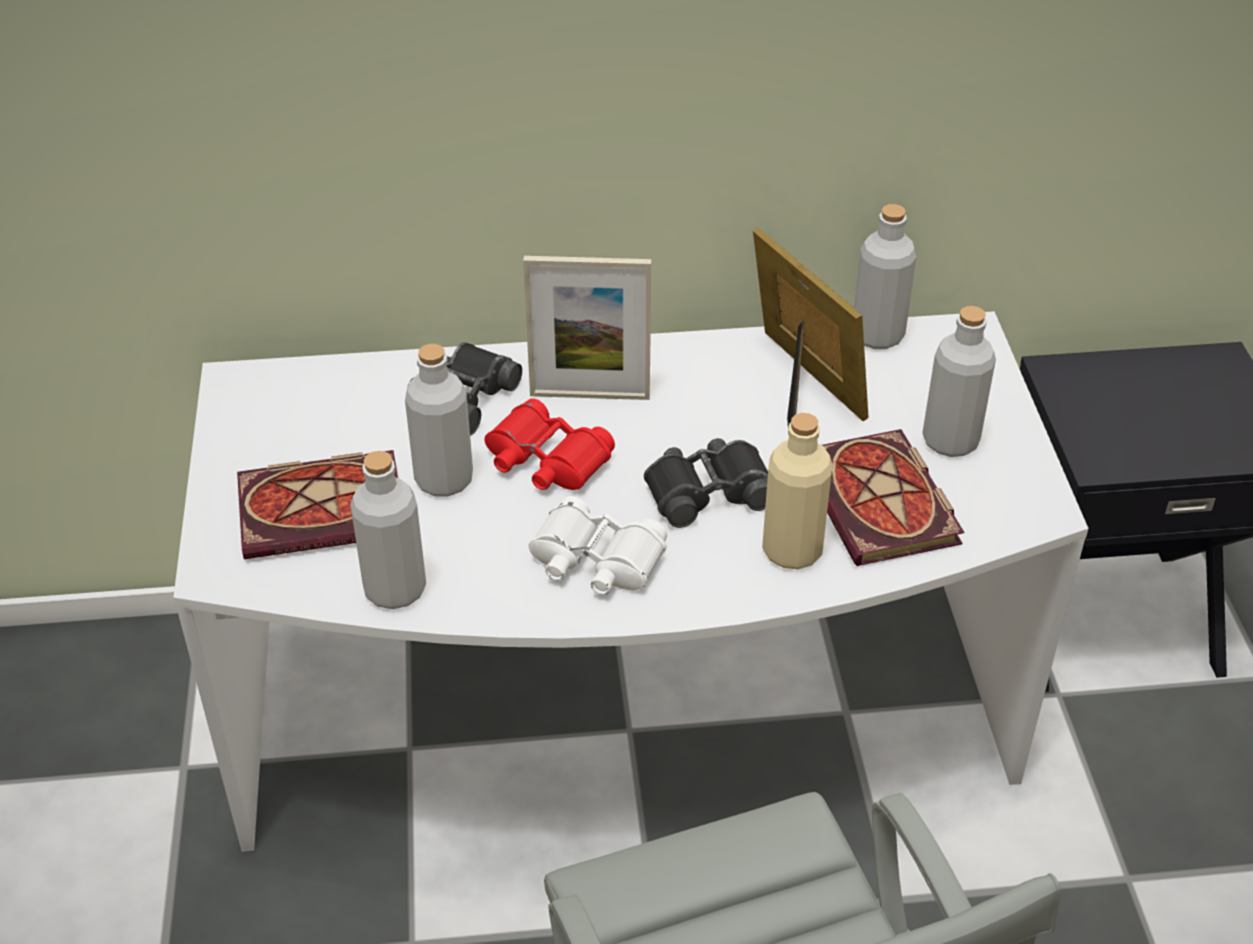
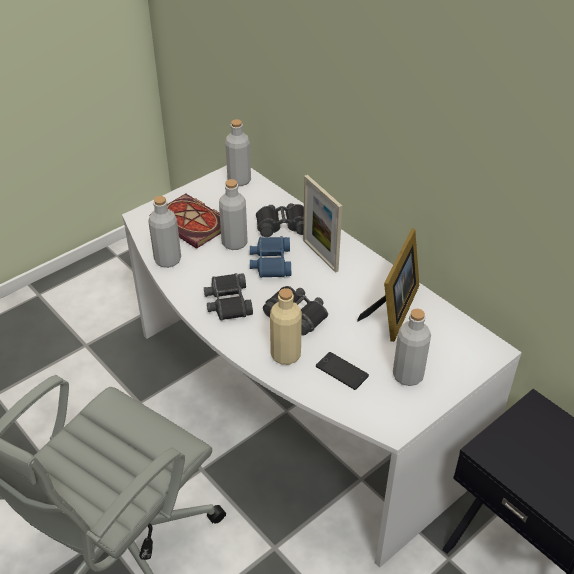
camera: 55 degrees right, 0 degrees up
red binoculars [485,398,615,490] -> blue binoculars [250,236,291,278]
white binoculars [529,496,667,595] -> black binoculars [204,273,253,320]
book [822,429,964,566] -> phone [316,352,369,390]
grey bottle [854,204,916,349] -> grey bottle moved to [225,119,251,186]

